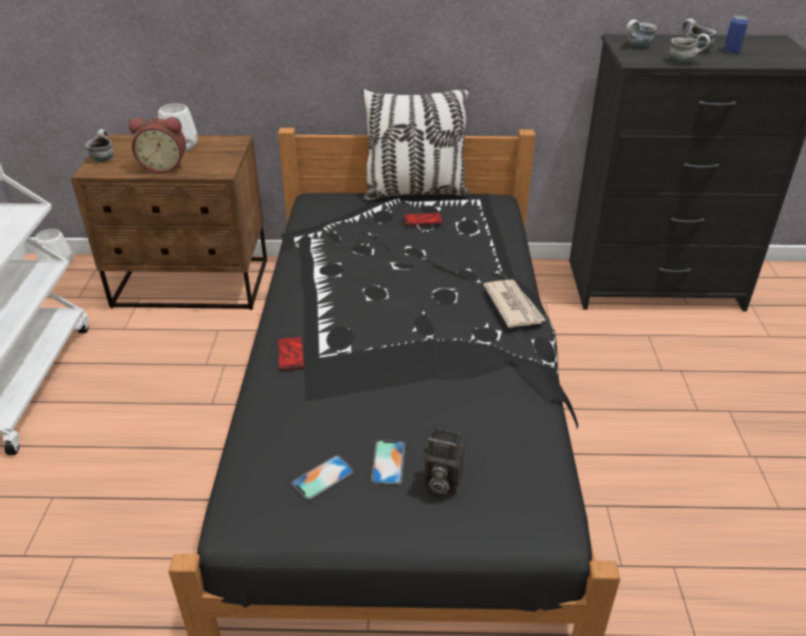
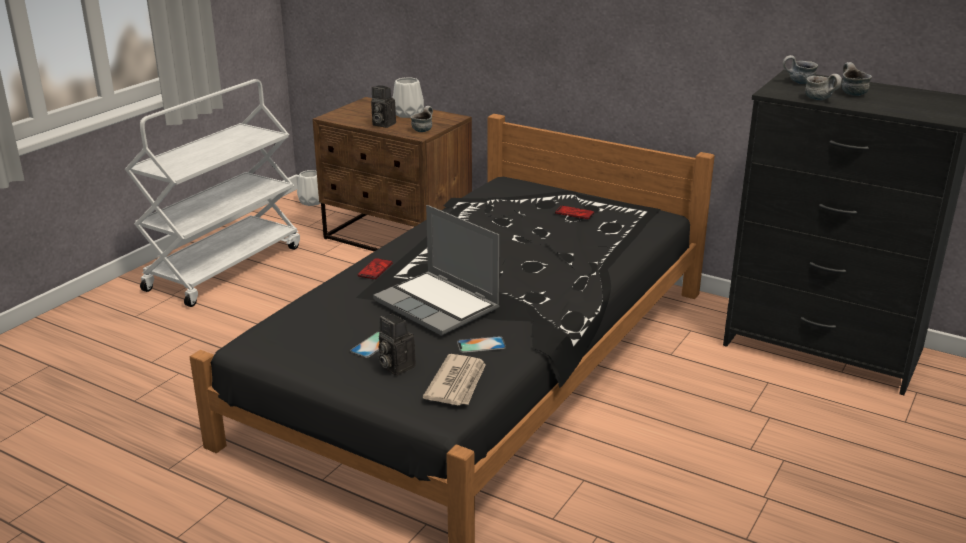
camera: 30 degrees right, 10 degrees down
mug [86,129,114,162] -> mug moved to [410,106,433,132]
alarm clock [129,117,186,173] -> camera [371,85,396,128]
phone [292,455,354,500] -> phone moved to [457,336,506,353]
pillow [362,88,469,201] -> none
newspaper [483,280,545,328] -> newspaper moved to [423,354,486,405]
can [724,15,748,54] -> none
none -> laptop [373,205,499,336]

